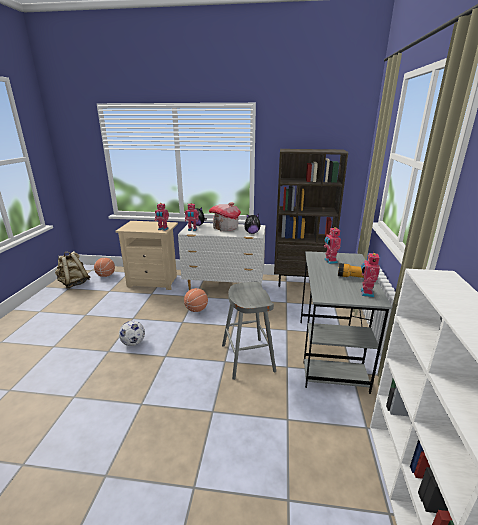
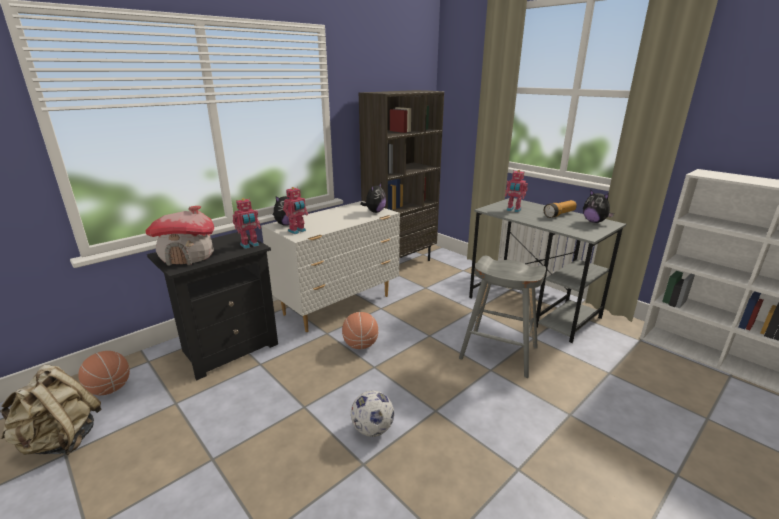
camera: 50 degrees left, 0 degrees up
beige nightstand [115,221,178,290] -> black nightstand [147,232,278,381]
toy house [209,203,241,231] -> toy house moved to [145,206,214,266]
toy robot [361,252,380,297] -> plush toy [583,189,614,223]

